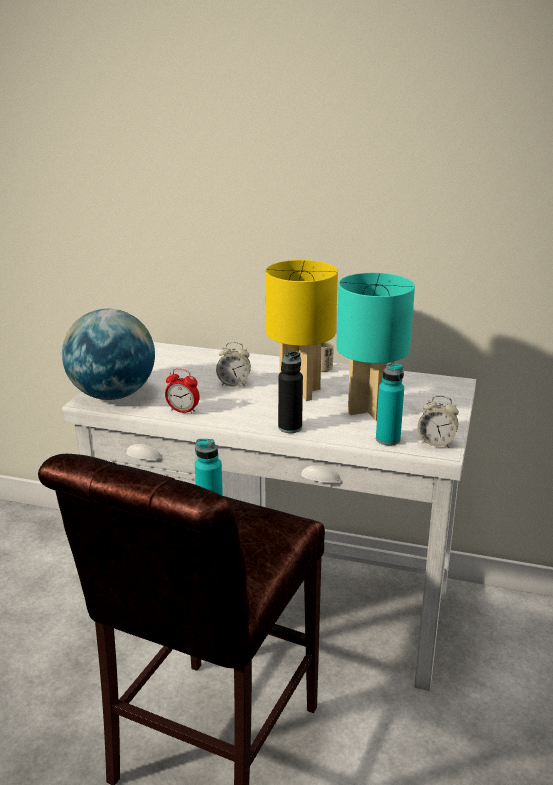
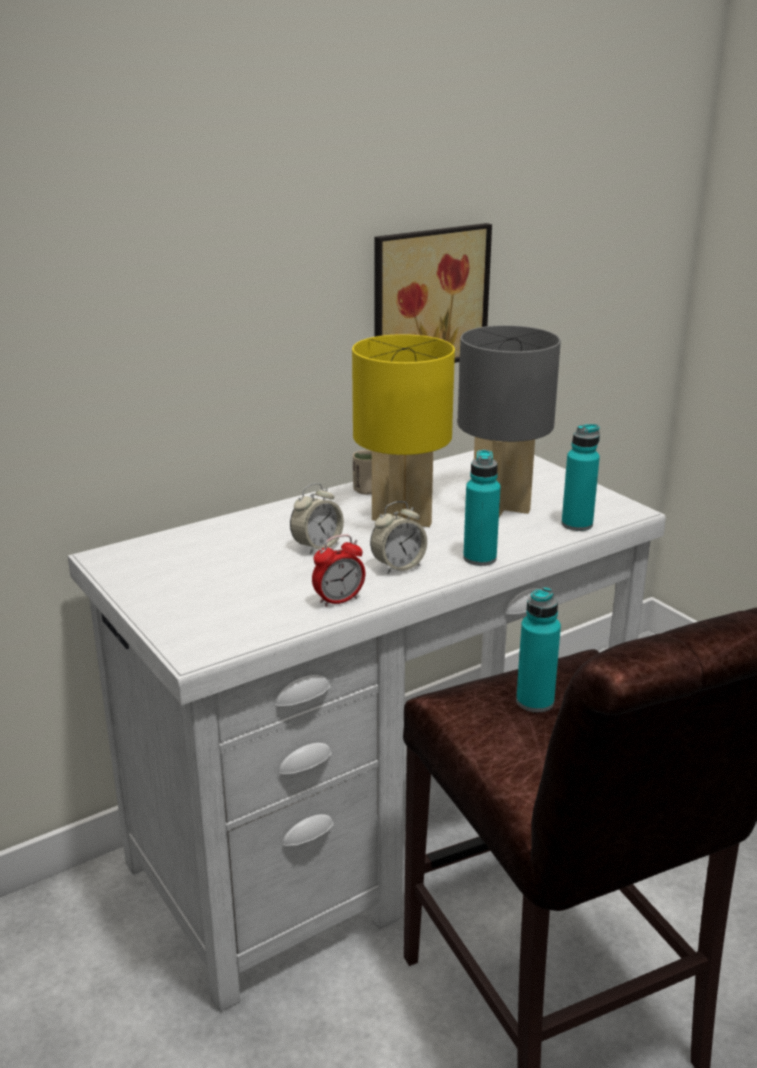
camera: 50 degrees left, 0 degrees up
globe [62,309,155,400] -> none
black bottle [278,351,303,433] -> turquoise bottle [463,450,501,566]
turquoise table lamp [336,273,415,421] -> grey table lamp [457,325,561,517]
alarm clock [418,396,459,448] -> alarm clock moved to [370,501,427,574]
none -> picture [374,223,492,363]

